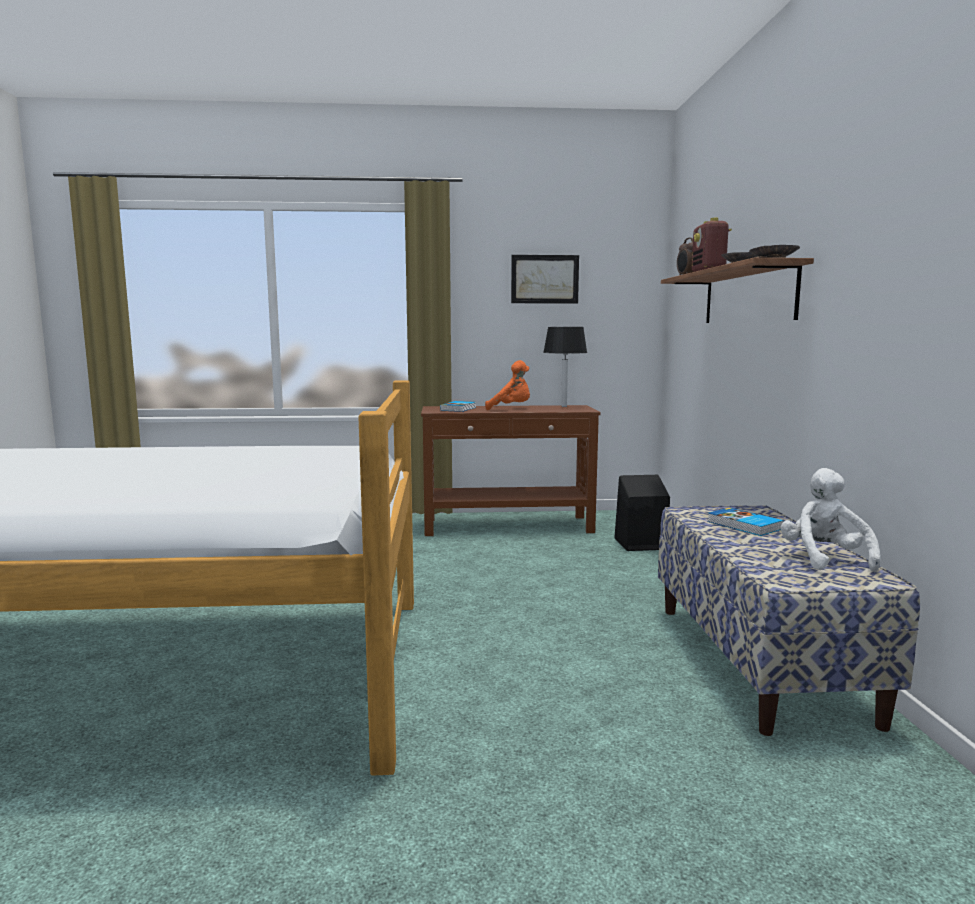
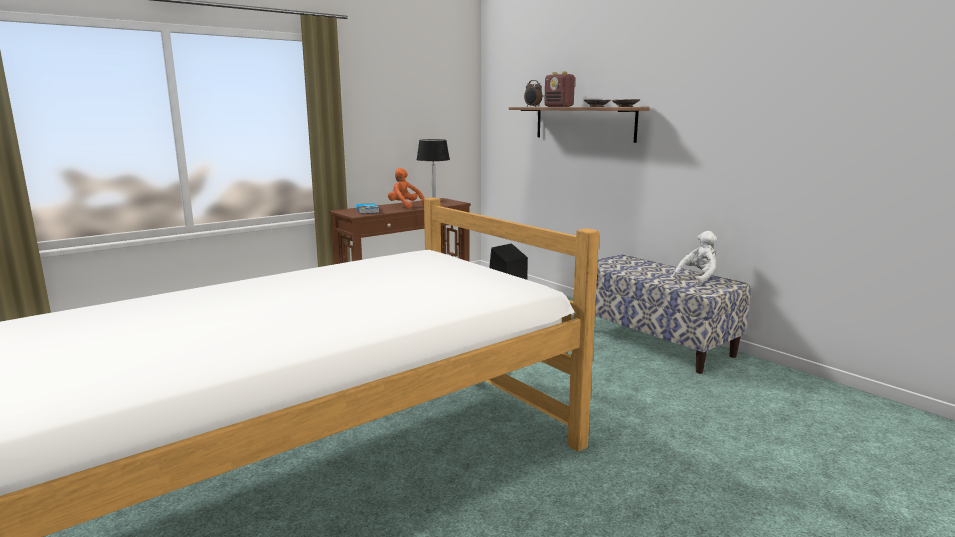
camera: 35 degrees left, 5 degrees up
orange plush toy [485,360,530,410] -> orange plush toy turned 120 degrees counterclockwise [388,168,424,209]
picture [511,255,579,304] -> none
book [707,508,783,536] -> none
white plush toy [780,468,881,572] -> white plush toy turned 90 degrees clockwise [673,231,717,286]

